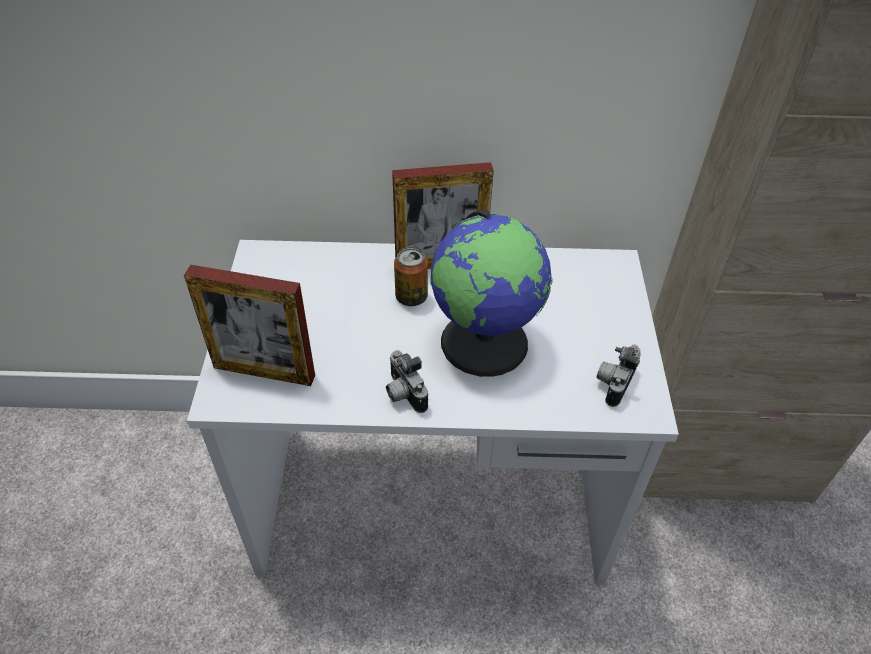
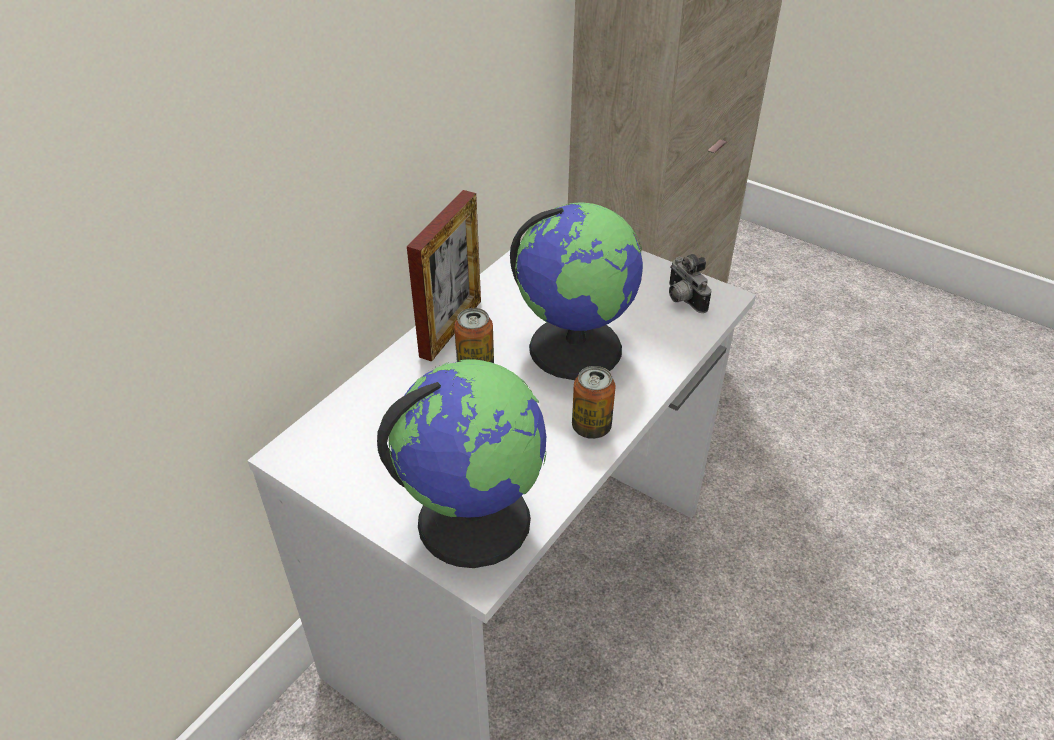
camera: 55 degrees left, 5 degrees down
picture frame [184,265,315,386] -> globe [377,359,546,568]
camera [386,350,428,413] -> can [572,366,615,439]

